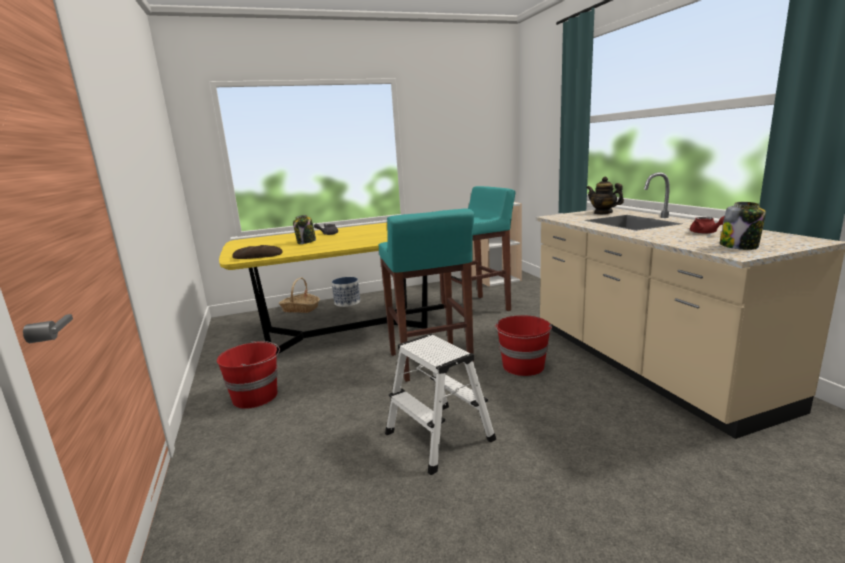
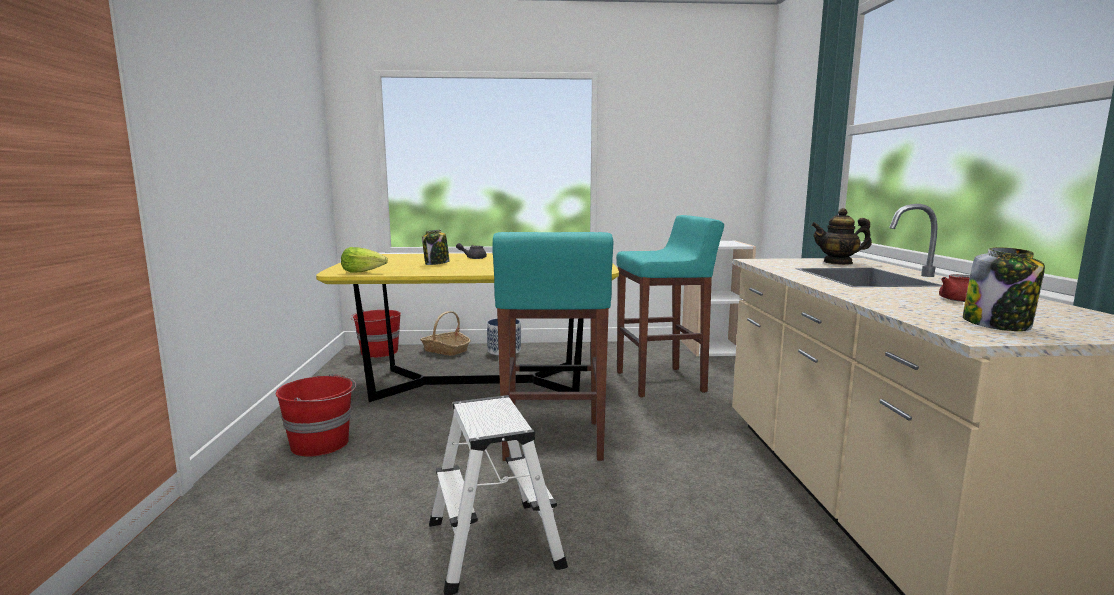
camera: 15 degrees right, 5 degrees down
bread [232,245,283,259] -> lettuce [341,247,388,273]
red bucket [495,315,552,376] -> red bucket moved to [351,310,401,358]
teapot [586,177,624,214] -> teapot turned 60 degrees counterclockwise [811,208,872,265]

